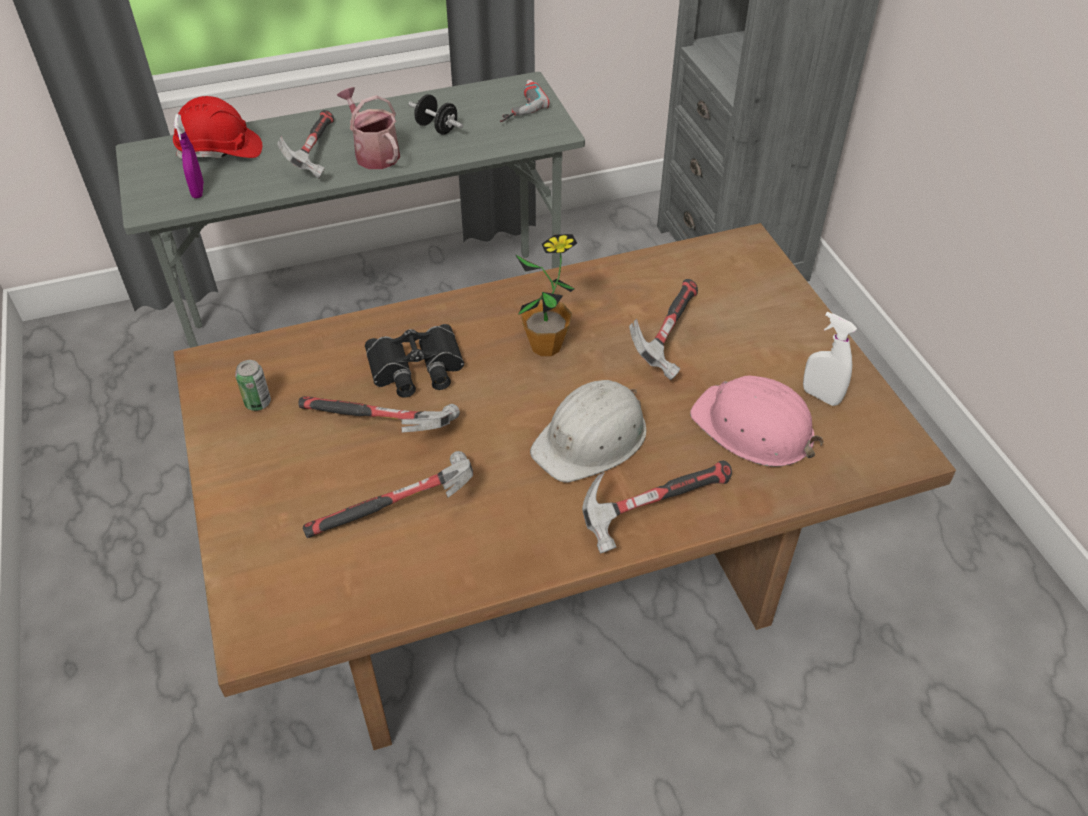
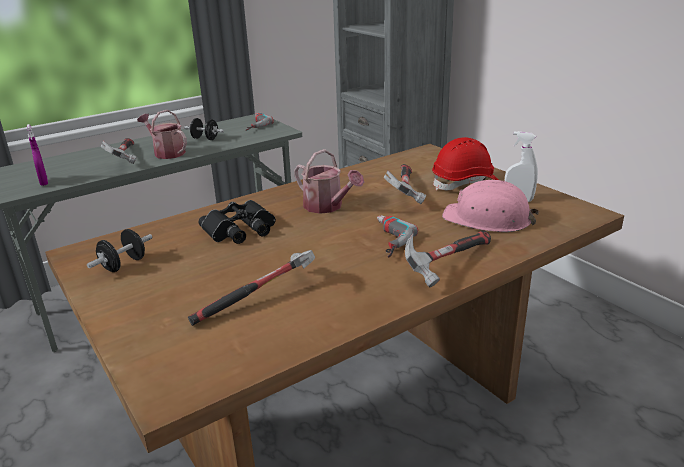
camera: 15 degrees left, 20 degrees down
red hard hat [173,96,262,159] -> red hard hat moved to [432,137,499,191]
can [235,360,271,411] -> black dumbbell [87,229,153,272]
hammer [299,396,460,432] -> none
potted plant [516,234,577,356] -> watering can [294,149,364,214]
white hard hat [530,380,646,483] -> power drill [377,215,418,258]

